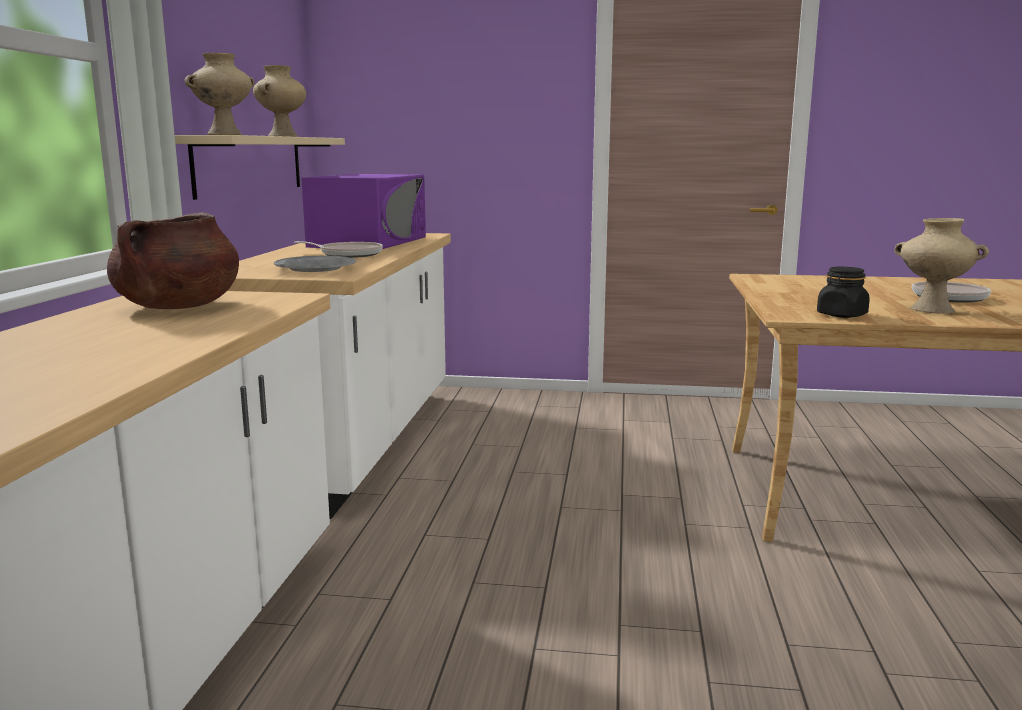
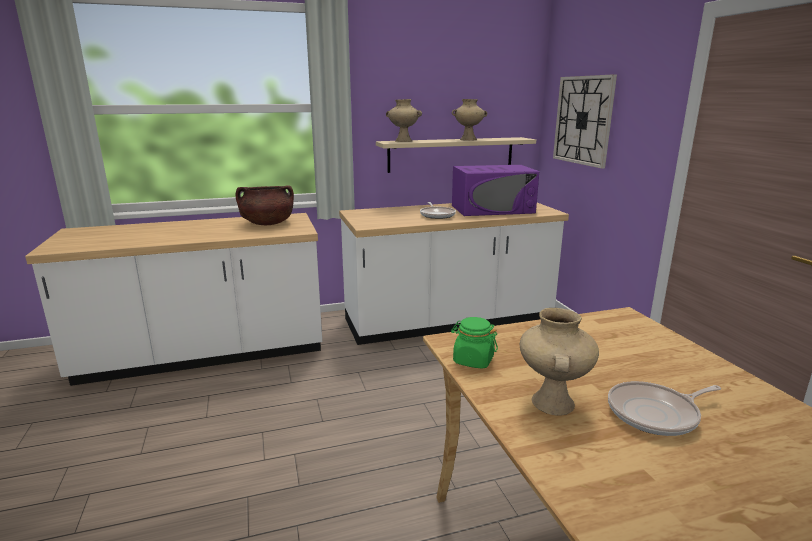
camera: 65 degrees right, 5 degrees up
grey plate [274,256,356,272] -> none
black jar [817,267,870,318] -> green jar [451,317,498,369]
none -> wall clock [553,74,617,168]

